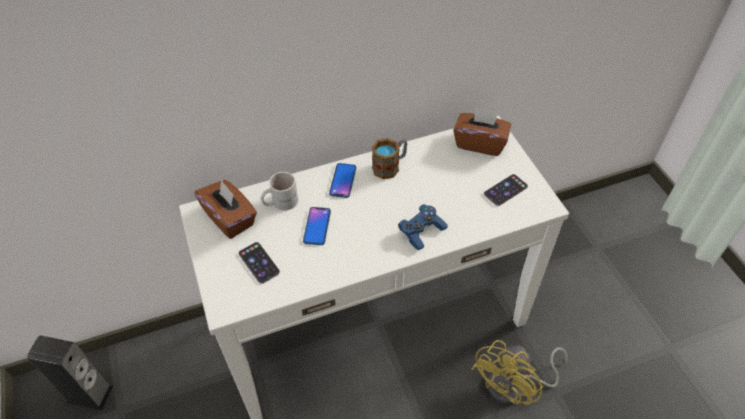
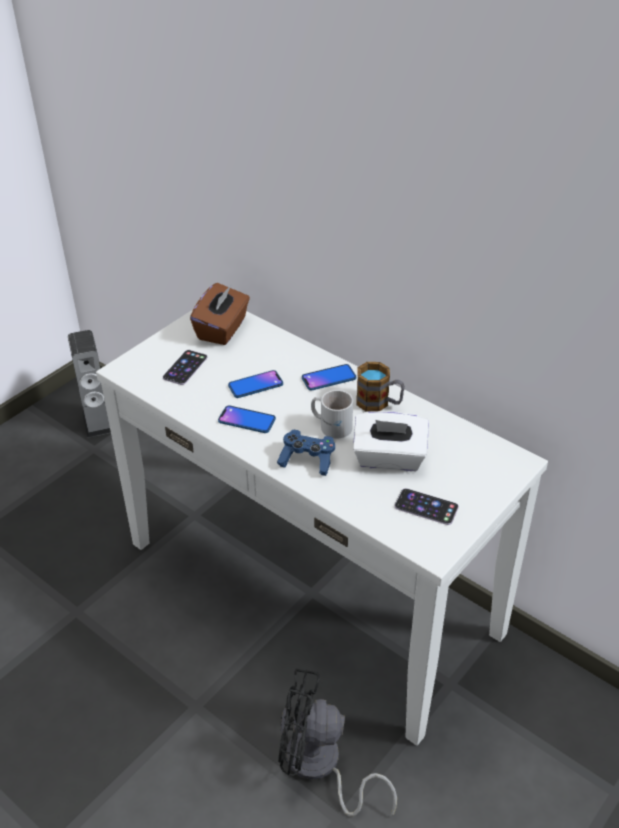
camera: 60 degrees right, 10 degrees down
white mug [261,172,298,211] -> white mug moved to [311,390,353,439]
brown tissue box [453,107,511,156] -> none
yellow fan [472,340,568,405] -> black fan [278,669,397,817]
none -> phone [218,405,276,433]
none -> white tissue box [353,411,429,471]

